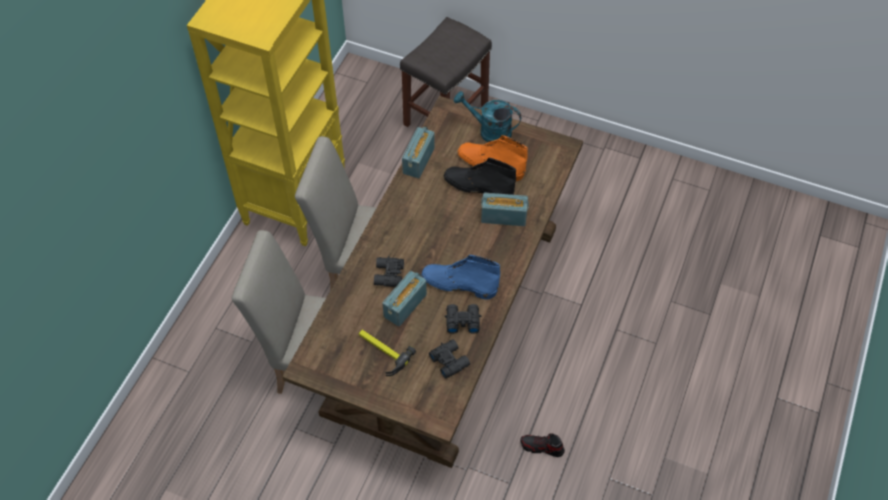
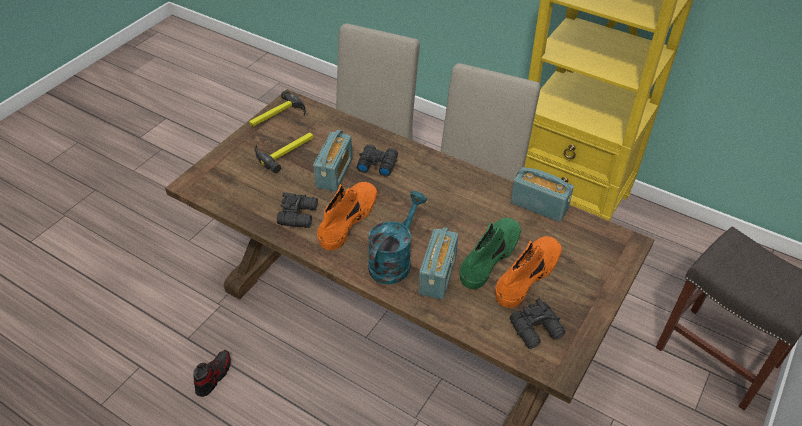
camera: 100 degrees right, 10 degrees down
radio [382,271,427,326] -> radio turned 60 degrees clockwise [313,130,353,191]
blue boot [421,255,500,299] -> orange boot [317,182,377,250]
black binoculars [429,339,470,379] -> black binoculars moved to [510,298,565,349]
black boot [444,158,516,195] -> green boot [460,218,521,289]
turquoise watering can [454,91,521,142] -> turquoise watering can moved to [368,191,427,284]
none -> hammer [249,90,306,127]

